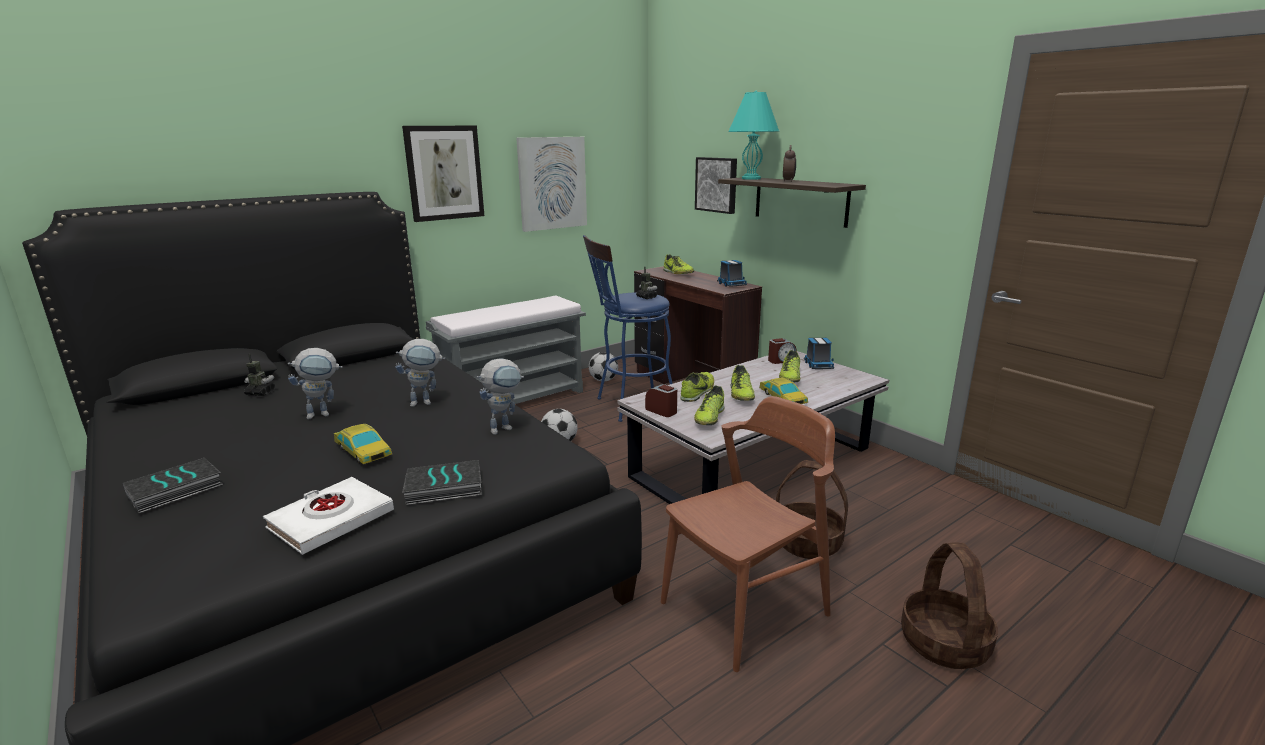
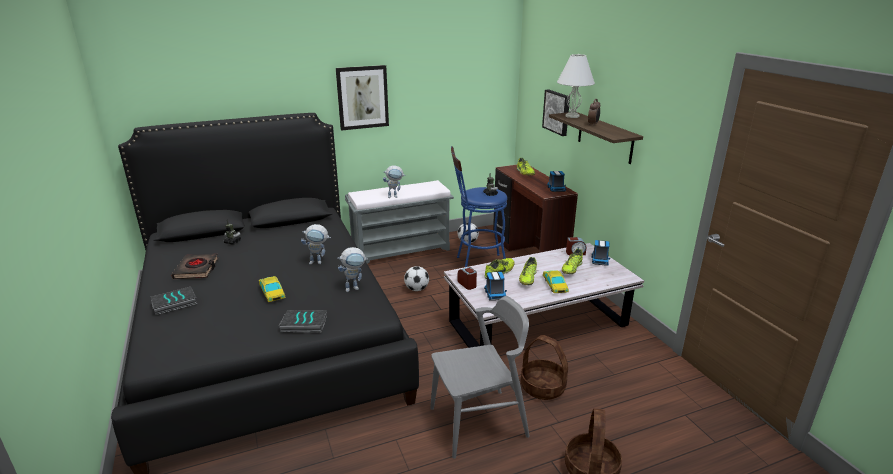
camera: 15 degrees right, 5 degrees up
white book [263,477,394,555] -> none
toy robot [288,348,342,419] -> toy robot moved to [383,166,406,198]
picture [516,137,587,232] -> none
brown chair [661,396,835,672] -> grey chair [430,296,530,459]
shoe [694,386,724,425] -> toy truck [484,272,507,301]
turquoise table lamp [728,91,779,180] -> white table lamp [557,54,595,118]
none -> black book [171,253,219,279]

